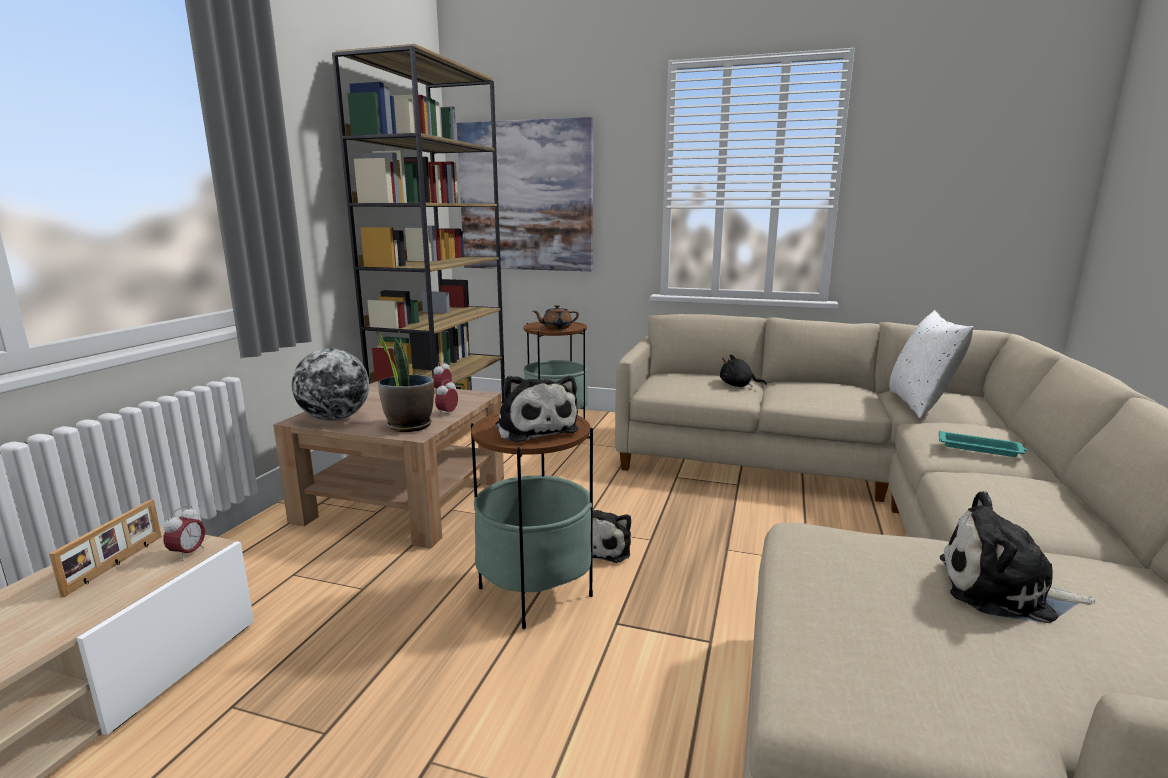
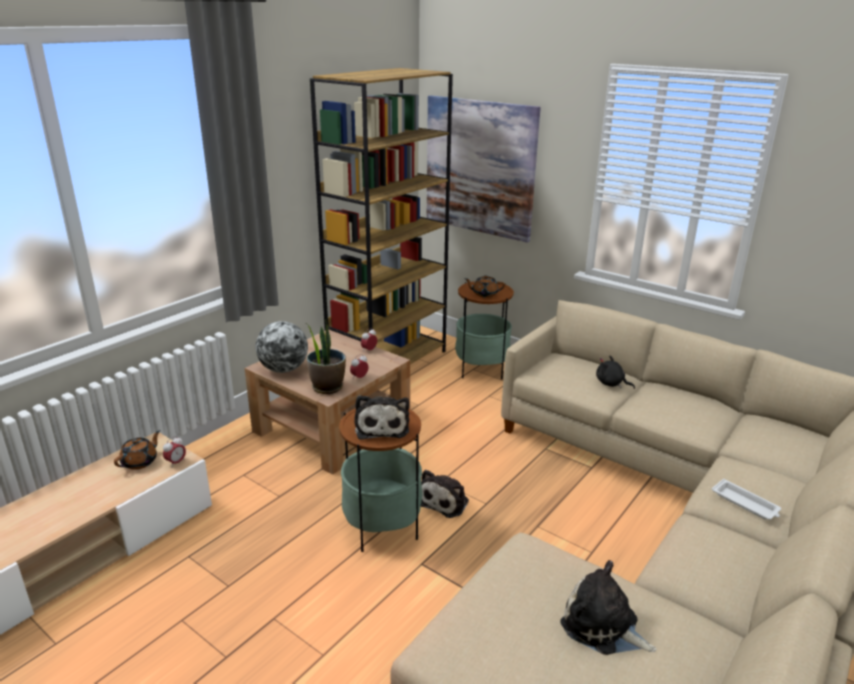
camera: 20 degrees right, 10 degrees up
picture frame [49,499,162,597] -> brown teapot [114,430,160,470]
white pillow [889,310,973,418] -> none
turquoise tray [939,430,1028,457] -> white tray [712,479,781,520]

